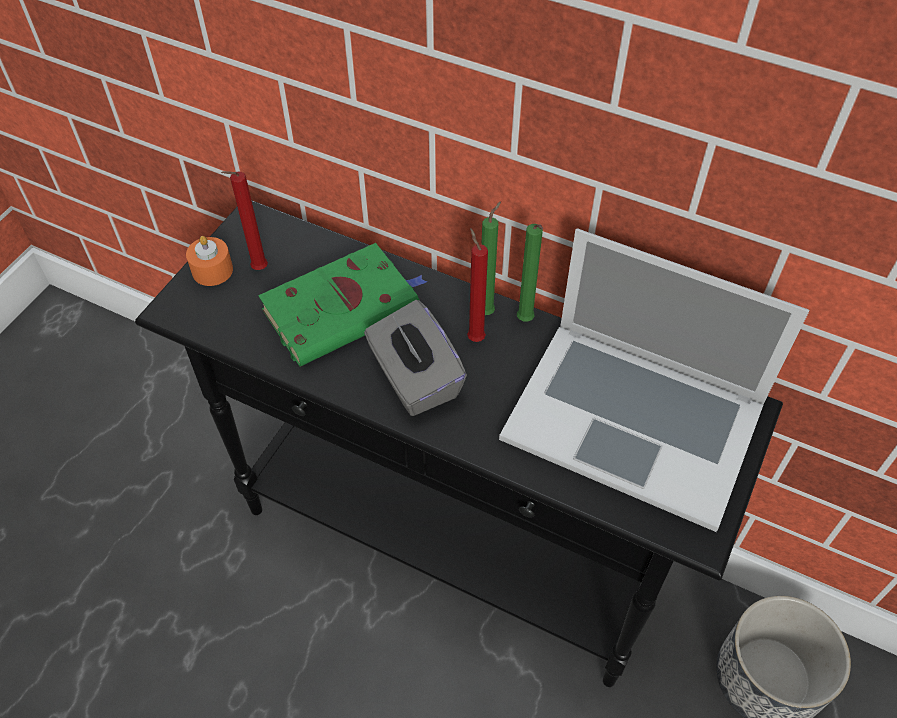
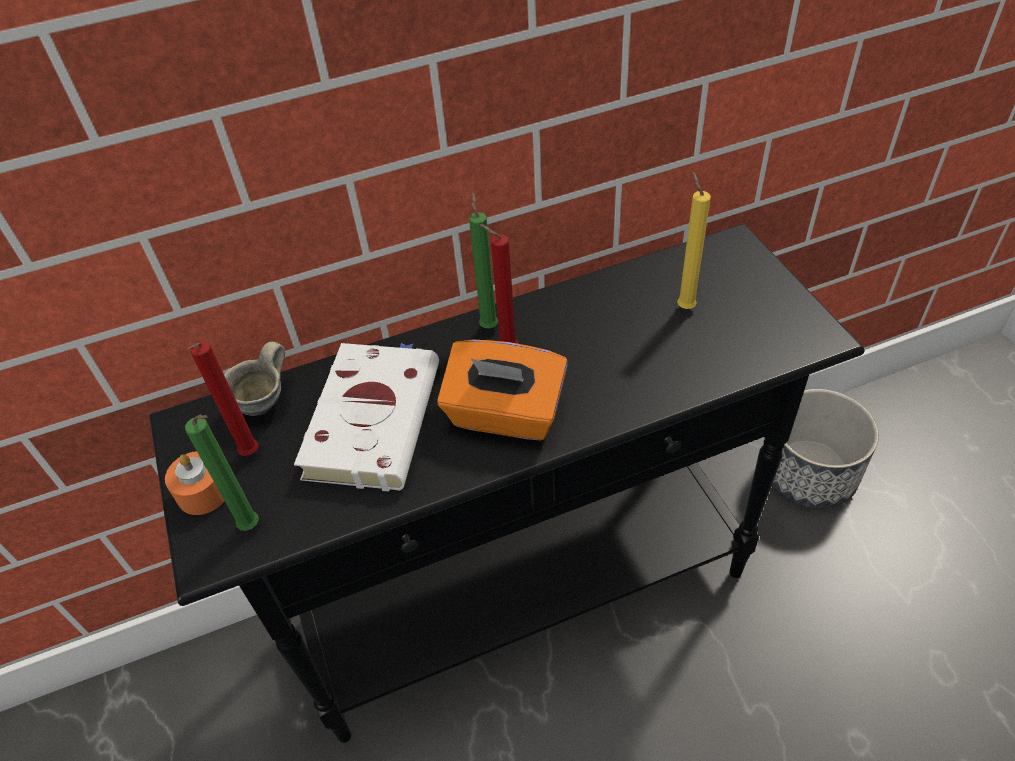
camera: 45 degrees left, 5 degrees down
green book [258,243,427,367] -> white book [294,343,439,491]
grey tissue box [364,300,467,416] -> orange tissue box [437,340,568,440]
laptop [499,228,809,532] -> yellow candle [677,172,711,309]
green candle [517,224,543,322] -> green candle moved to [185,414,259,531]
none -> grey mug [224,342,285,416]

